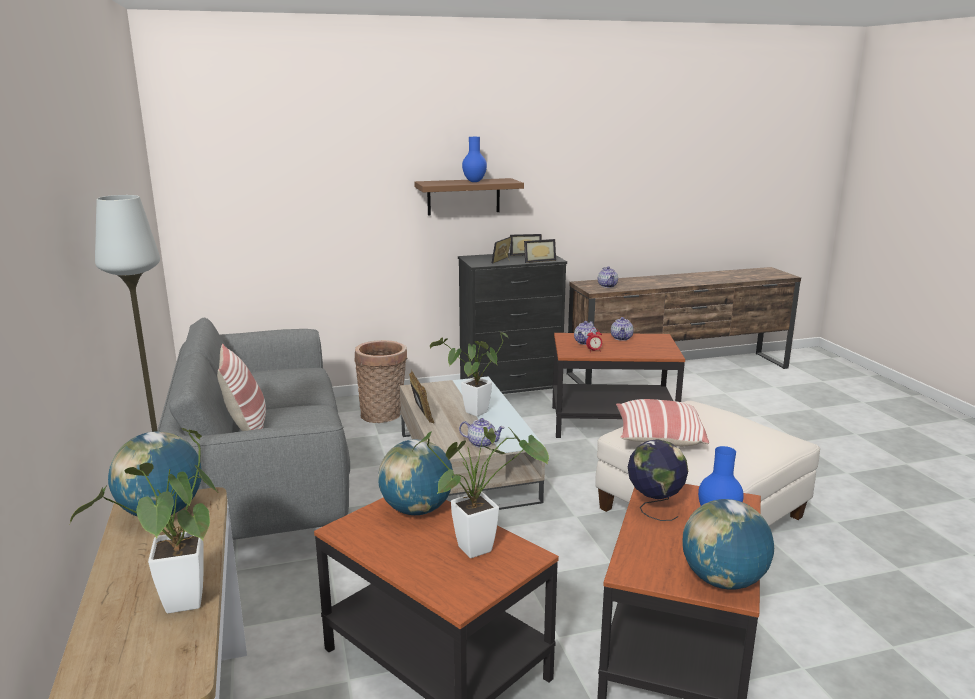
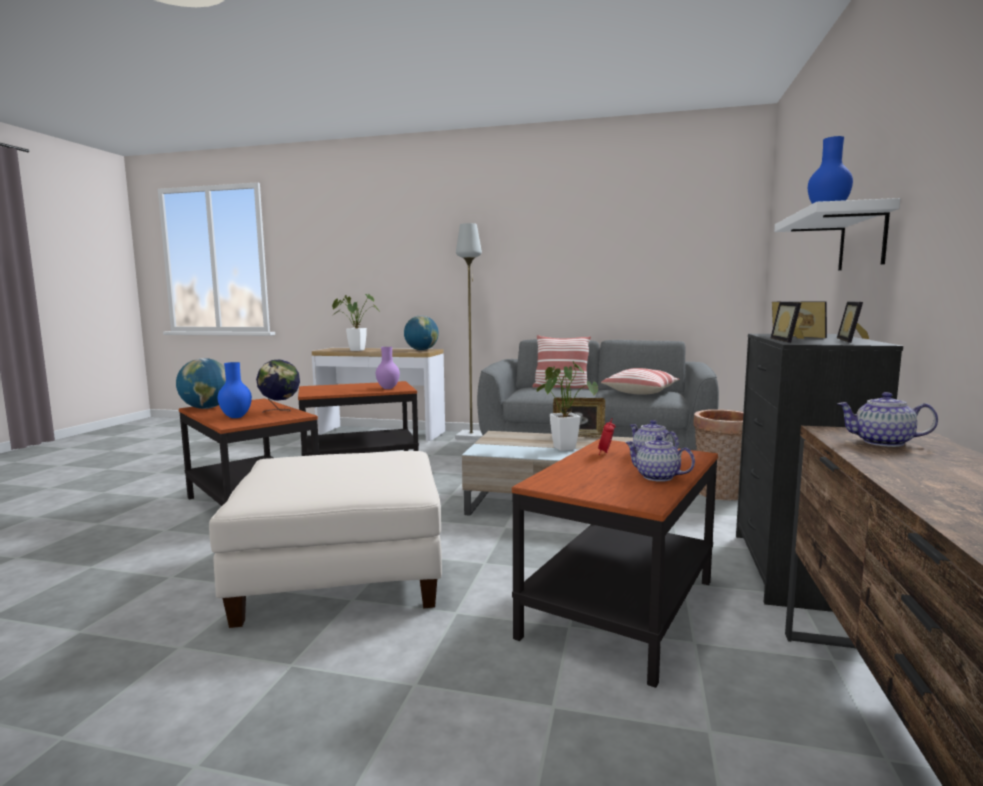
camera: 120 degrees right, 10 degrees down
globe [378,439,453,515] -> purple vase [376,347,400,389]
potted plant [412,427,549,558] -> none
brown shelf [414,178,524,215] -> white shelf [774,198,900,271]
teapot [459,418,505,448] -> none
pillow [616,399,709,446] -> pillow moved to [601,368,680,395]

